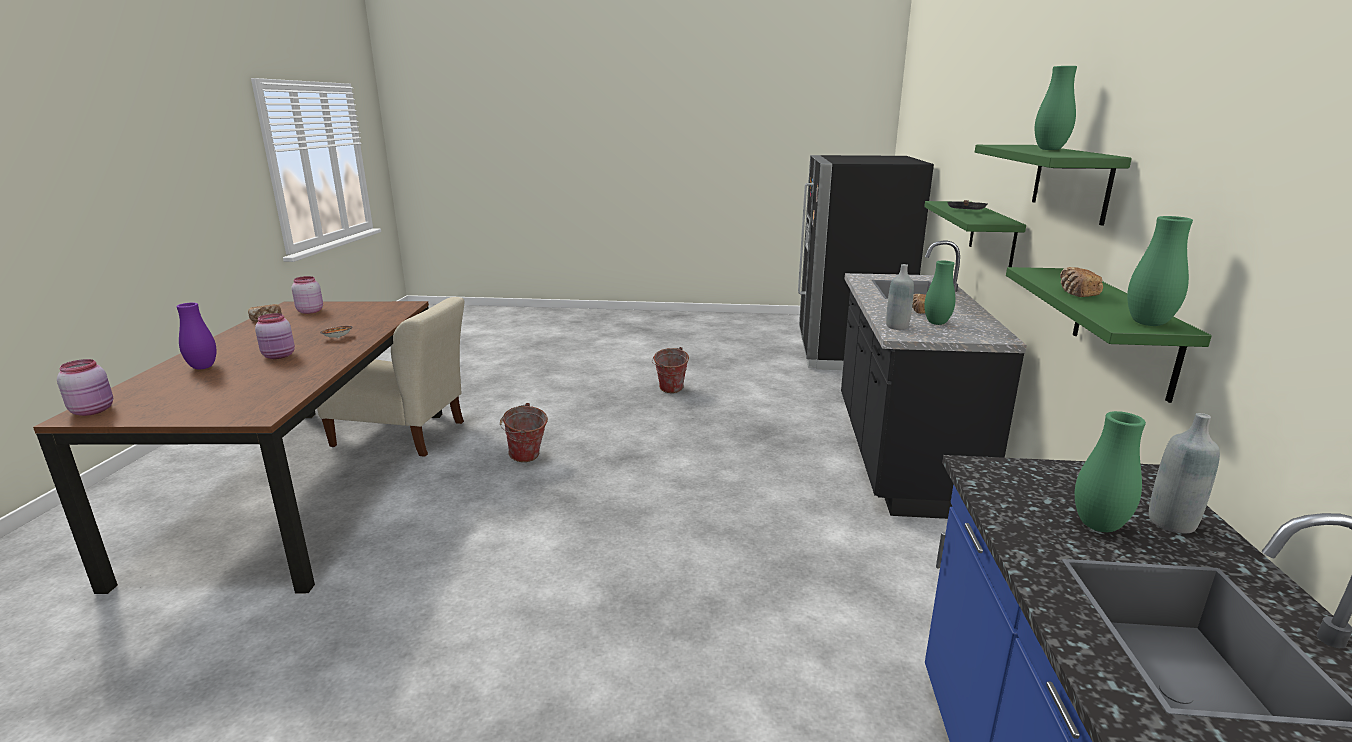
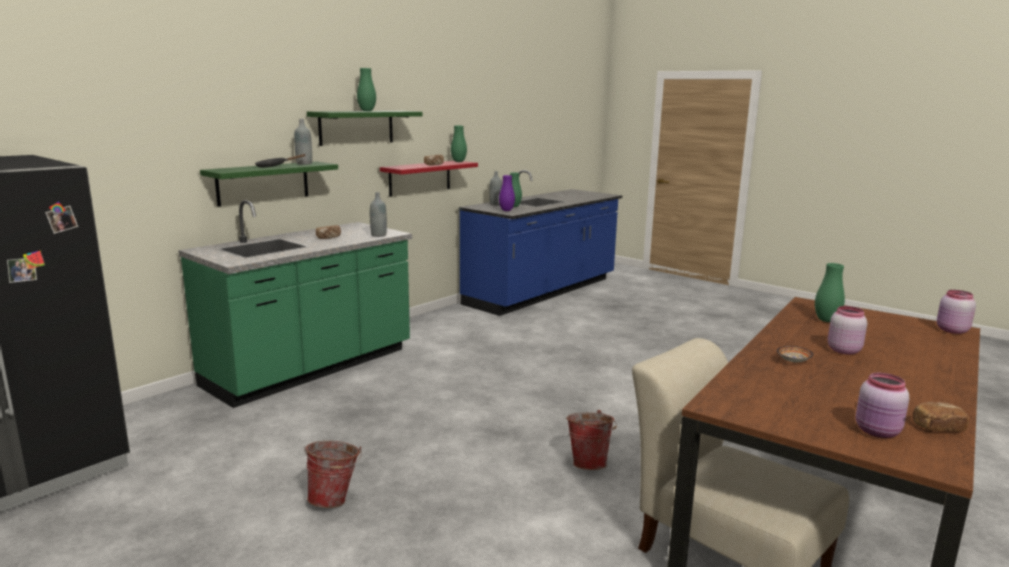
camera: 145 degrees left, 5 degrees down
purple vase [176,303,216,369] -> purple vase moved to [499,175,515,211]
black counter [841,241,1027,519] -> green counter [178,200,412,408]
green vase [924,261,955,325] -> green vase moved to [815,263,845,322]
green shelf [1006,267,1212,403] -> red shelf [380,161,478,197]
none -> grey bottle [294,119,312,165]

